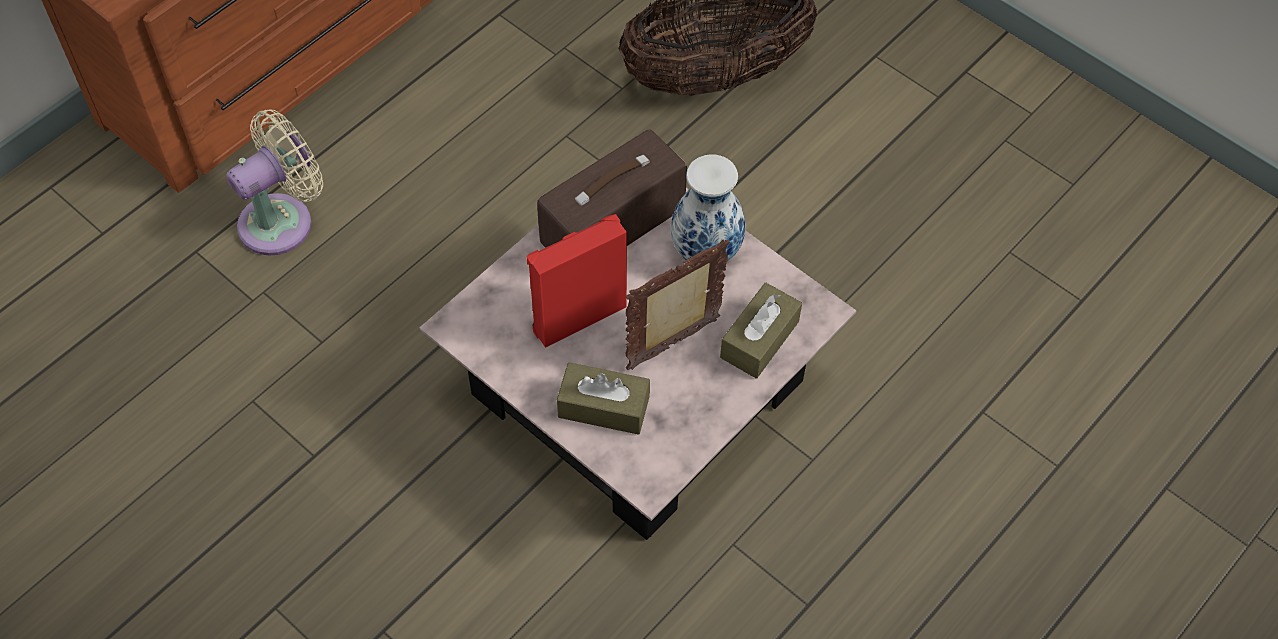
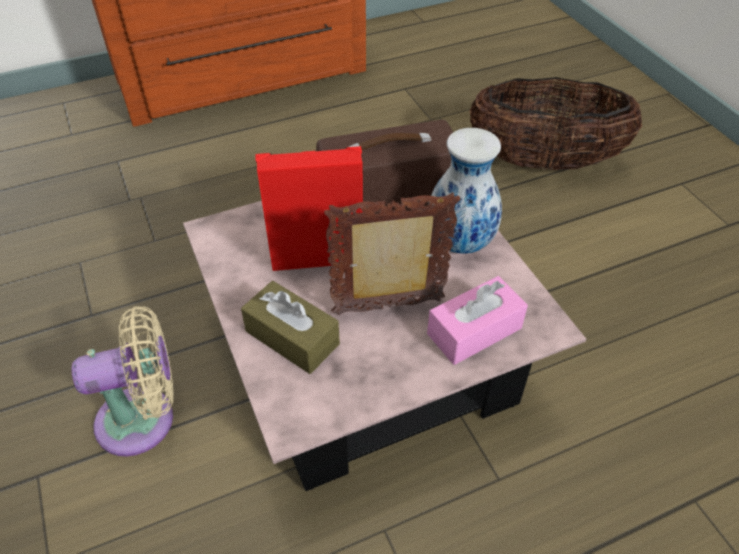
camera: 25 degrees right, 10 degrees down
beige fan [226,109,323,256] -> beige fan moved to [71,306,174,457]
brown tissue box [720,283,802,378] -> pink tissue box [427,276,528,365]

